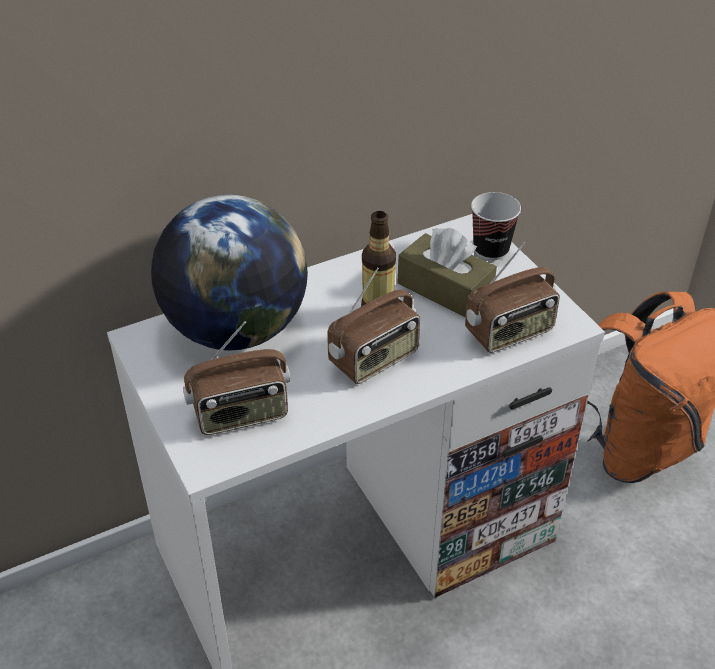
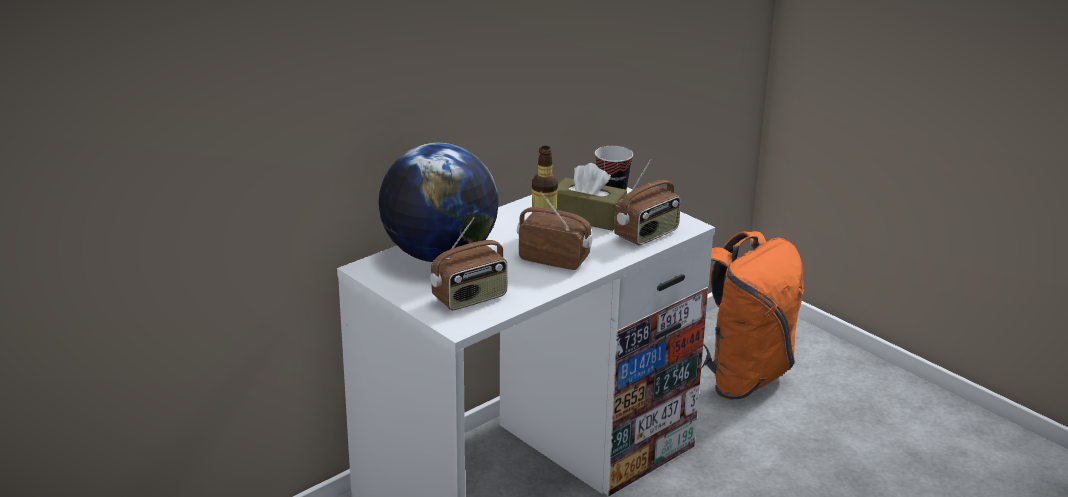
camera: 15 degrees left, 15 degrees down
radio [328,267,420,384] -> radio turned 105 degrees counterclockwise [517,192,592,270]

